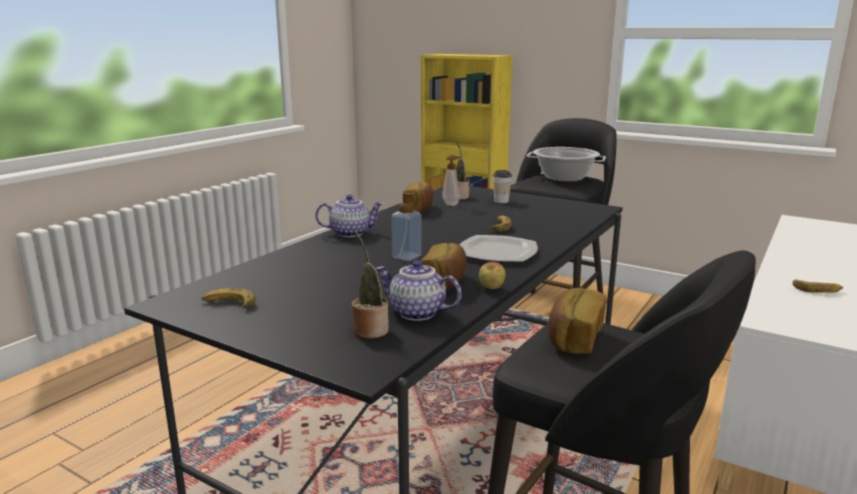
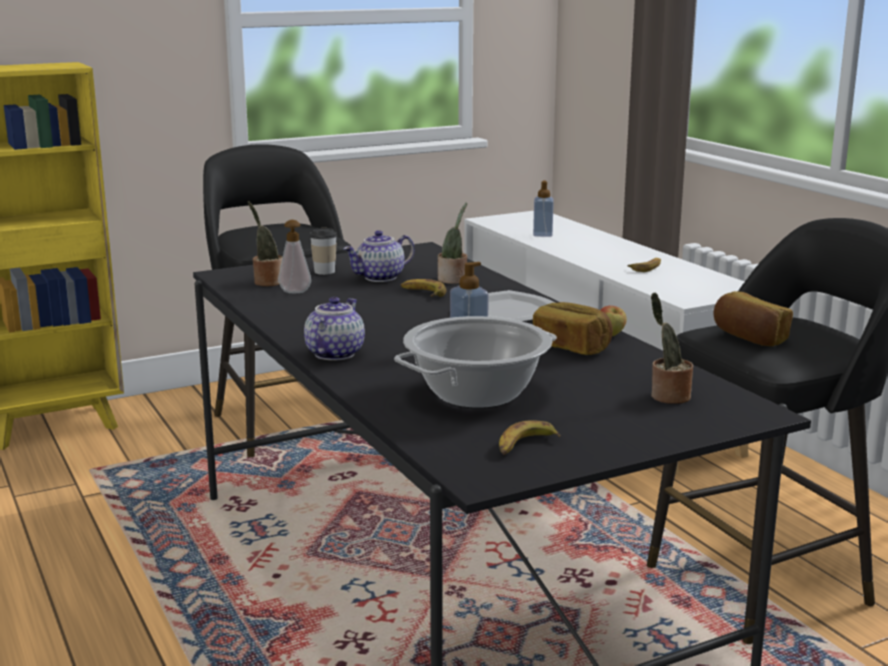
camera: 60 degrees left, 0 degrees up
teapot [376,260,462,321] -> teapot moved to [343,230,415,282]
bread [403,182,434,212] -> none
cooking pot [526,147,606,182] -> cooking pot moved to [394,316,557,409]
none -> potted plant [438,203,467,284]
none -> soap dispenser [533,180,554,237]

